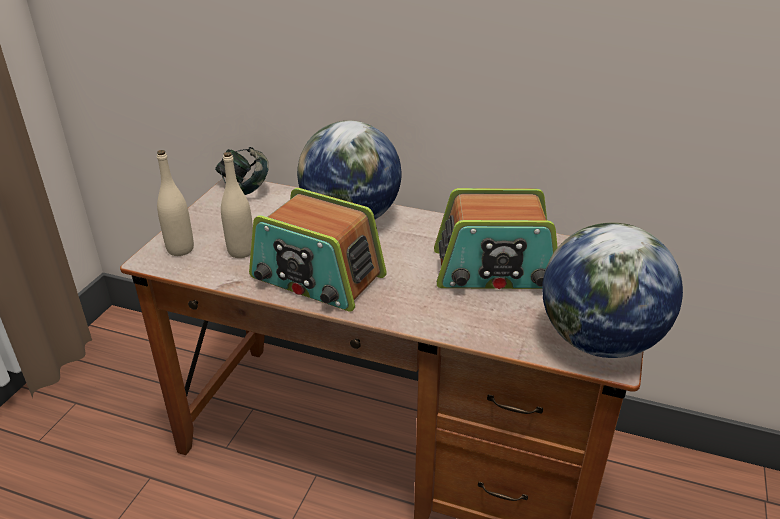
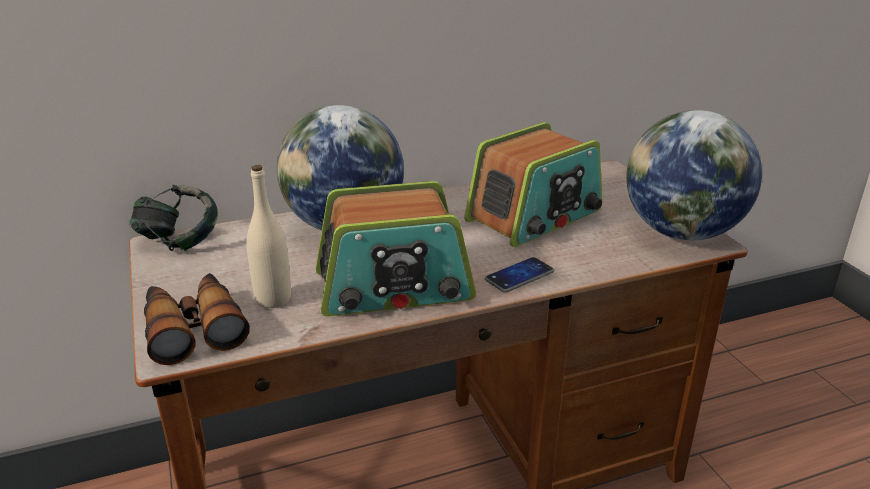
camera: 40 degrees left, 5 degrees down
beige bottle [157,150,194,256] -> binoculars [144,273,250,365]
none -> phone [485,257,554,293]

